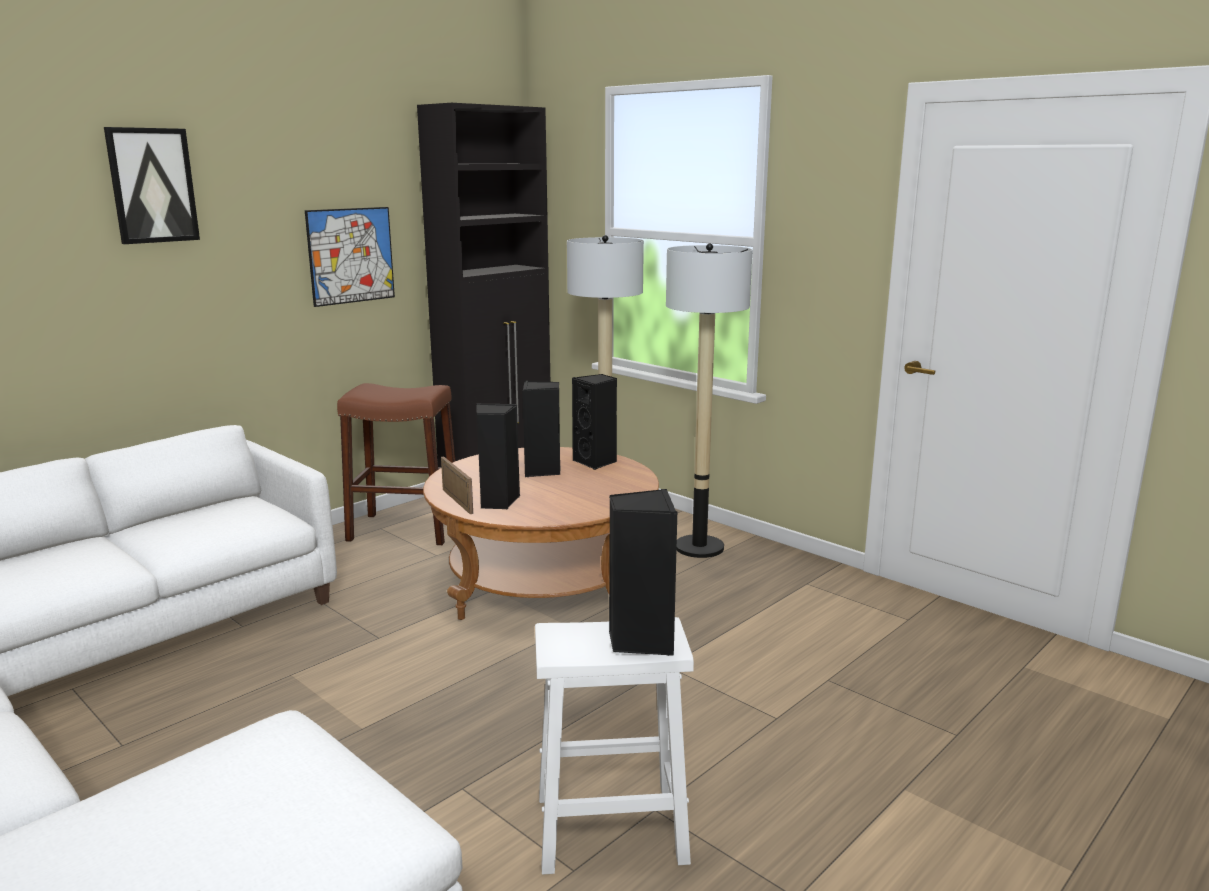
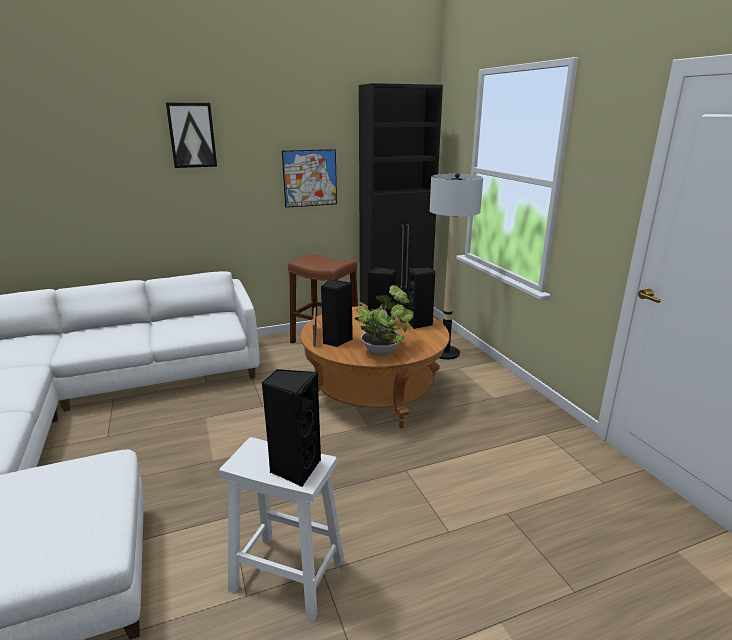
camera: 25 degrees right, 5 degrees up
floor lamp [666,243,753,558] -> none
none -> potted plant [355,285,414,356]

